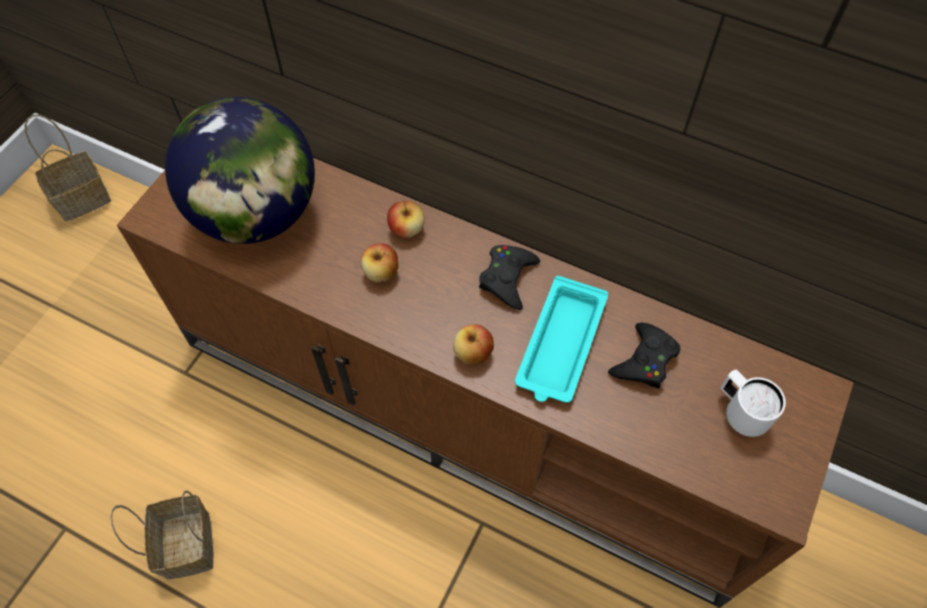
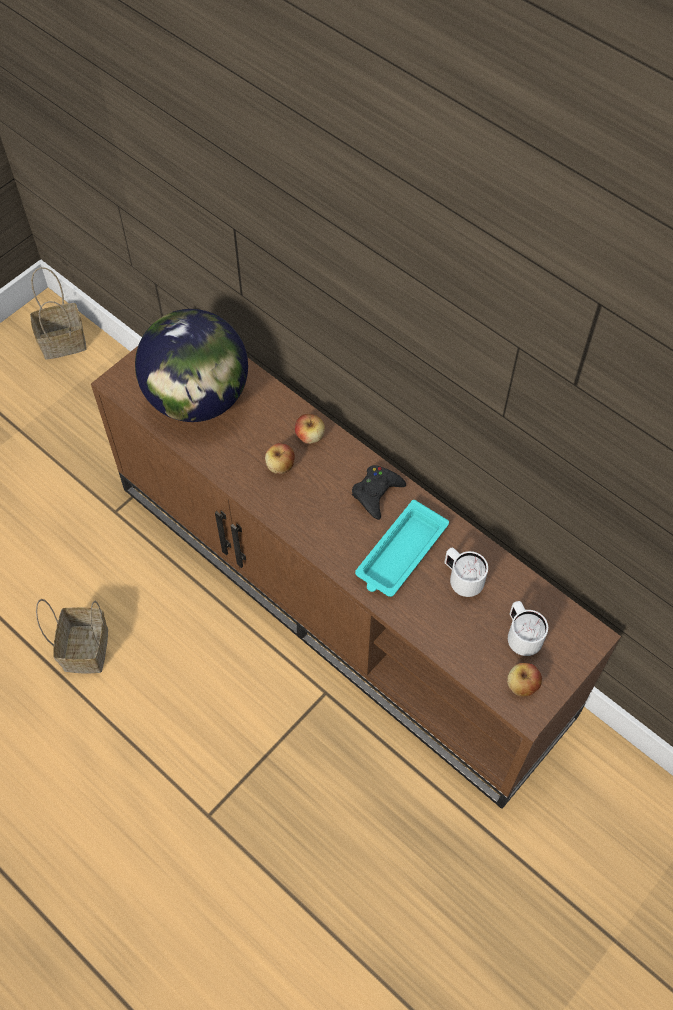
camera: 15 degrees right, 0 degrees up
apple [453,325,494,365] -> apple moved to [507,663,542,697]
black game controller [608,323,681,389] -> white mug [444,548,488,597]

